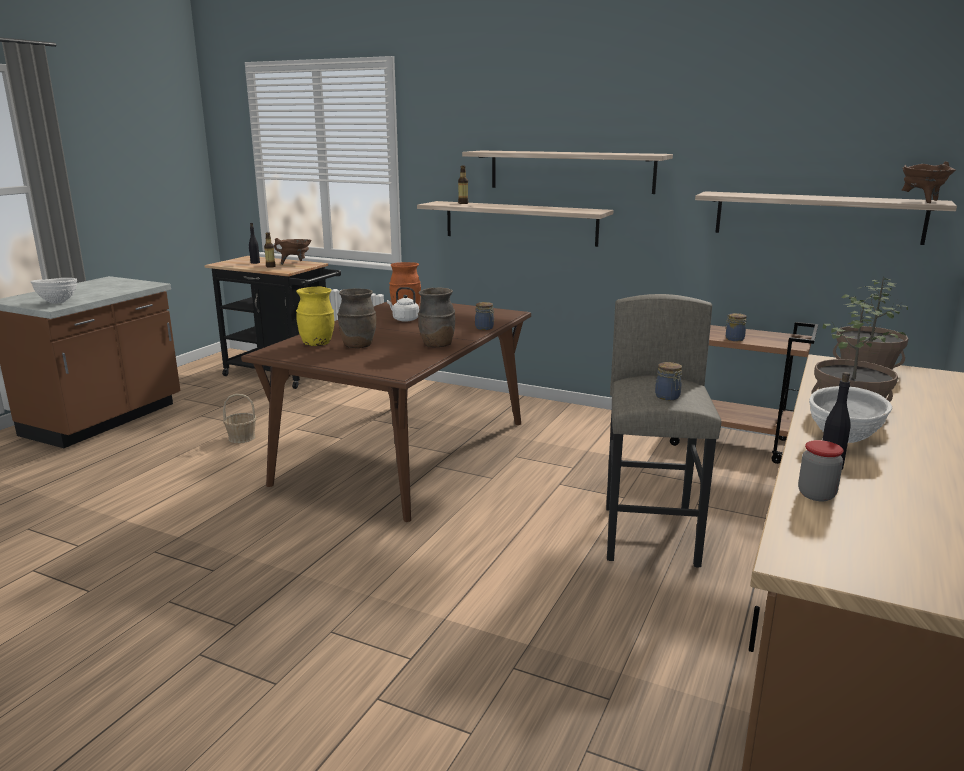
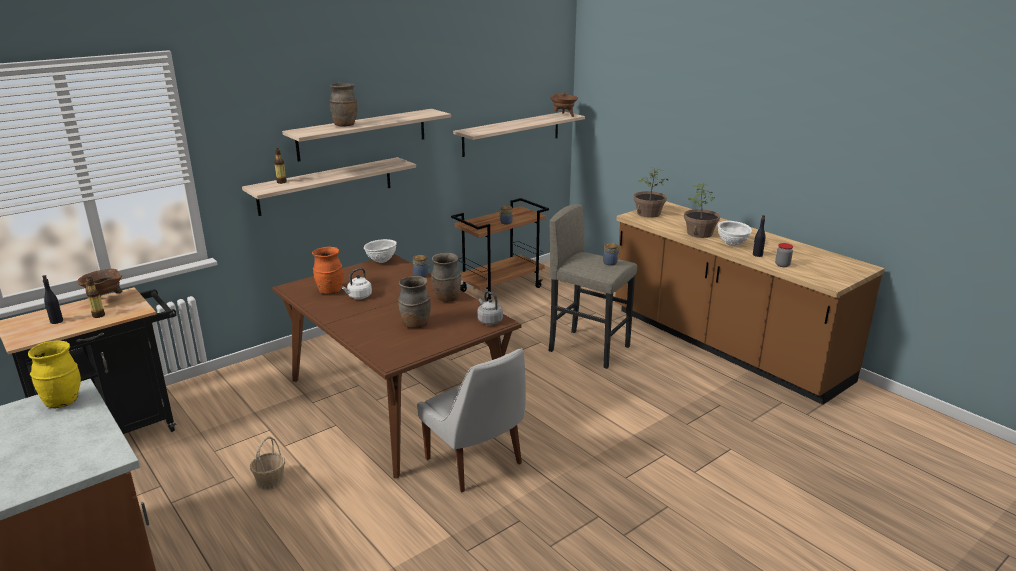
camera: 65 degrees left, 5 degrees up
white bowl [30,278,77,304] -> white bowl moved to [364,239,397,263]
yellow vase [296,286,334,346] -> yellow vase moved to [28,340,81,408]
none -> brown vase [329,83,358,127]
none -> white chair [417,348,526,492]
none -> grey kettle [477,291,503,325]

